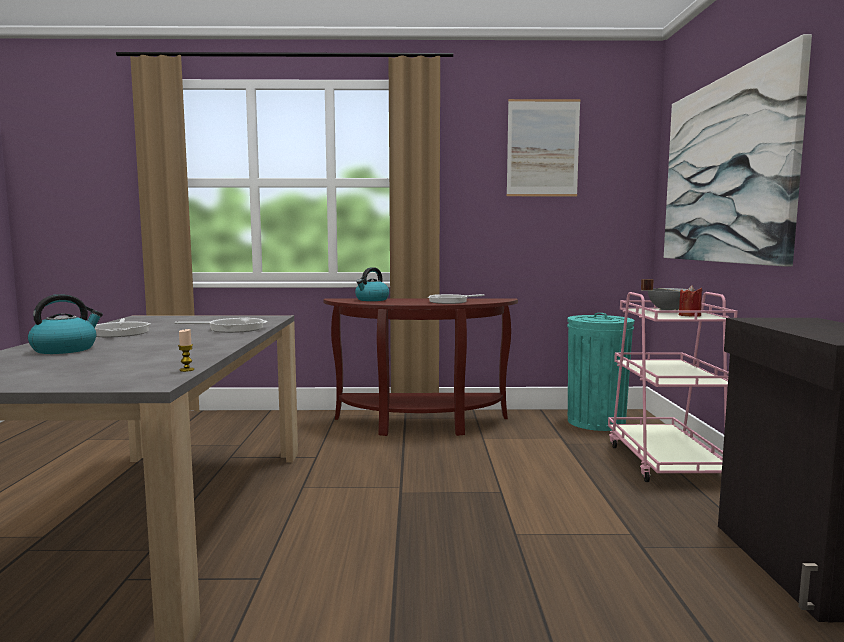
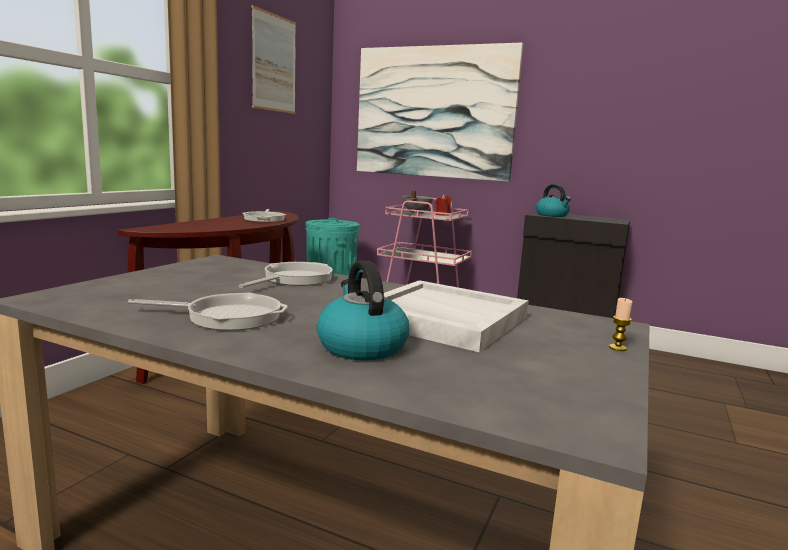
camera: 65 degrees left, 5 degrees up
candle [178,329,194,372] -> candle moved to [609,298,632,351]
kettle [355,267,389,301] -> kettle moved to [536,184,571,217]
none -> white tray [384,280,529,352]

